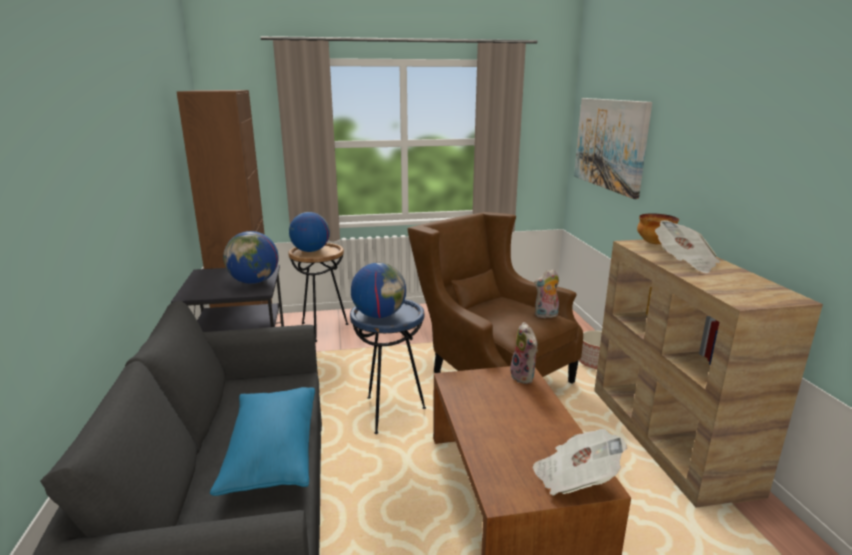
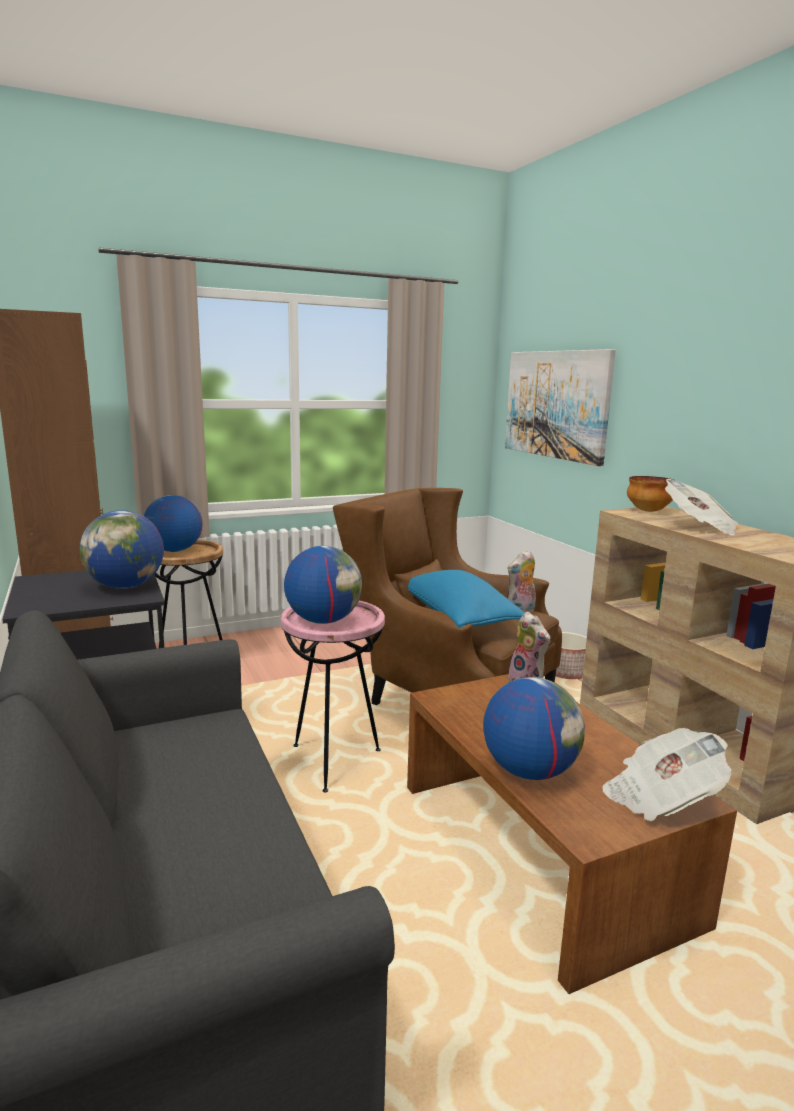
camera: 15 degrees left, 5 degrees down
blue pillow [210,387,315,496] -> blue pillow moved to [408,570,524,628]
blue side table [350,299,426,434] -> pink side table [281,601,385,792]
none -> globe [483,677,585,780]

